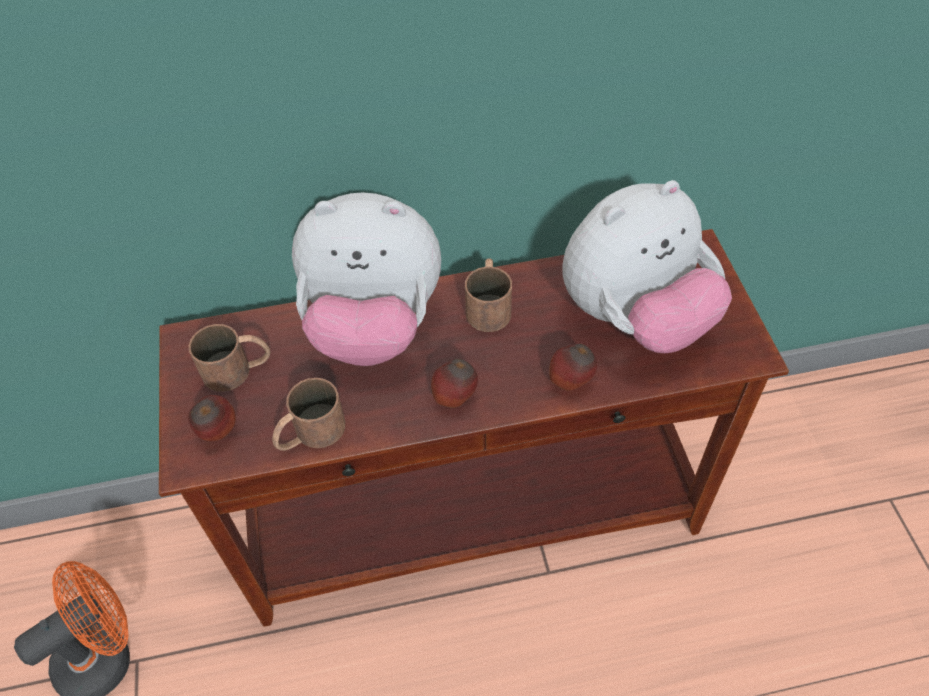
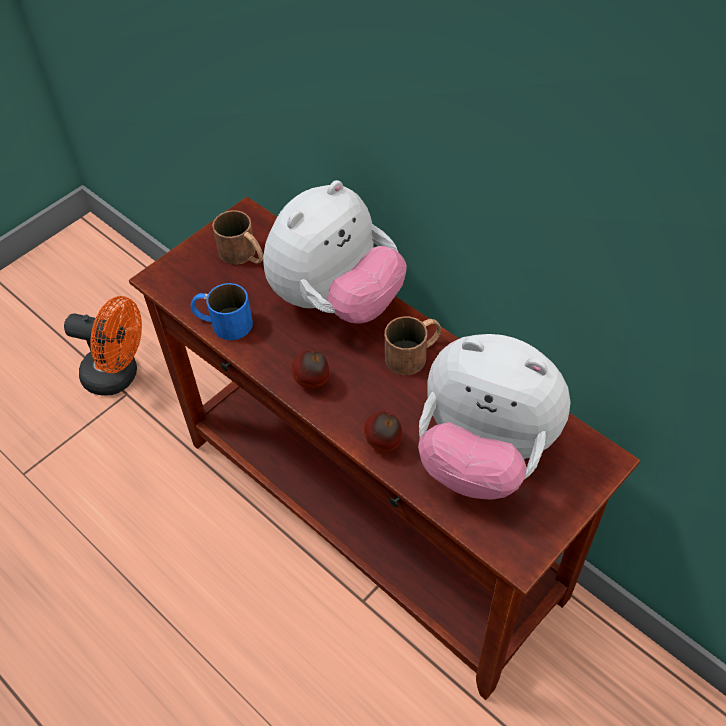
camera: 55 degrees right, 0 degrees up
apple [188,395,236,441] -> none
brown mug [272,378,345,451] -> blue mug [191,283,253,340]
plush toy [292,193,441,366] -> plush toy turned 105 degrees counterclockwise [263,180,407,324]

